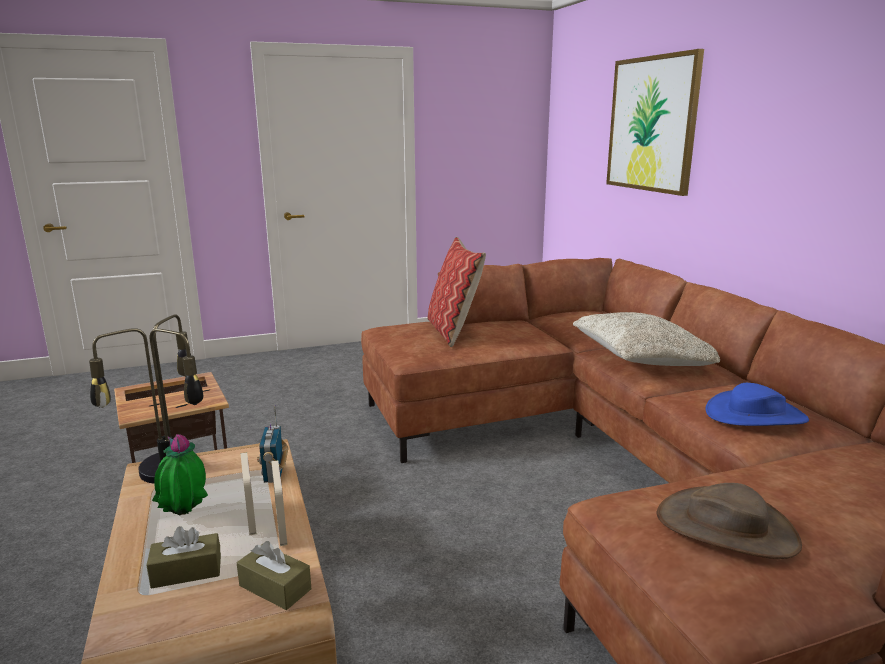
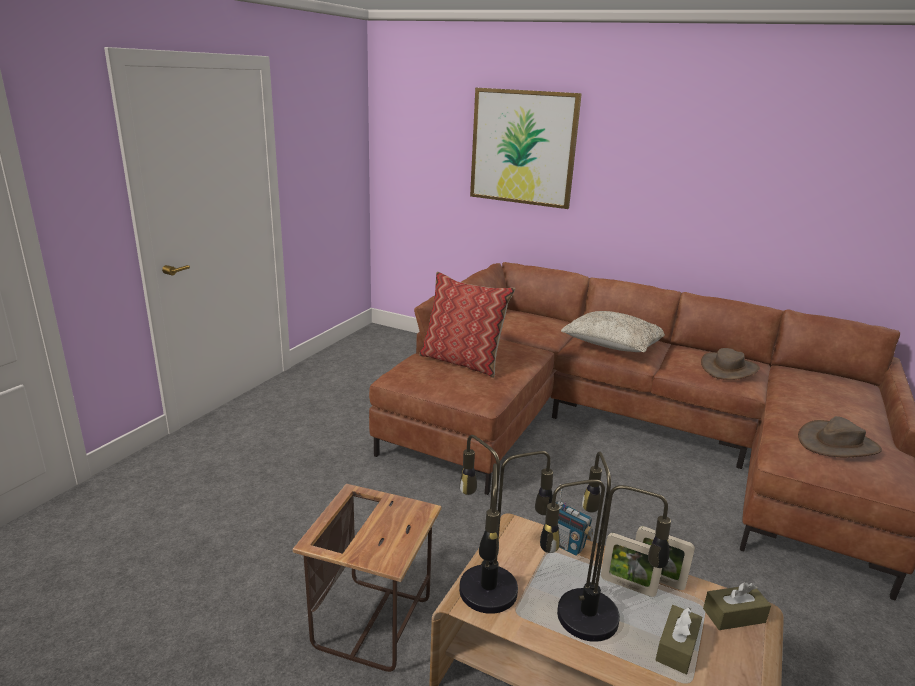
camera: 45 degrees left, 5 degrees up
potted plant [152,434,208,515] -> table lamp [540,452,671,642]
blue hat [706,383,809,426] -> brown hat [701,348,760,380]

